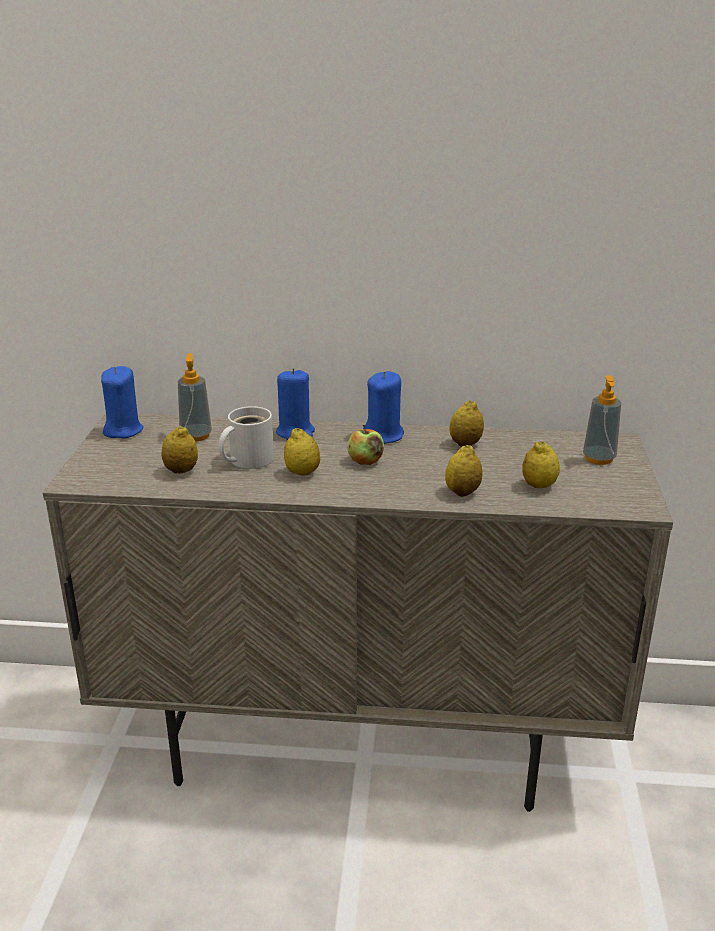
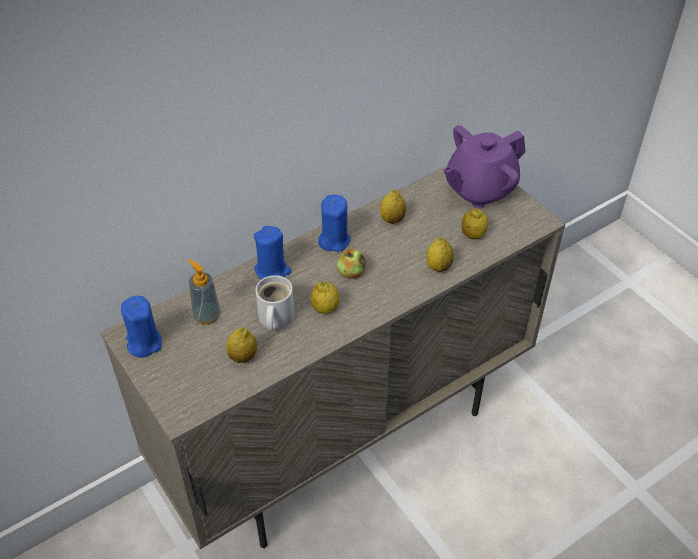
camera: 40 degrees left, 20 degrees up
soap dispenser [583,375,621,465] -> purple teapot [444,125,526,208]

